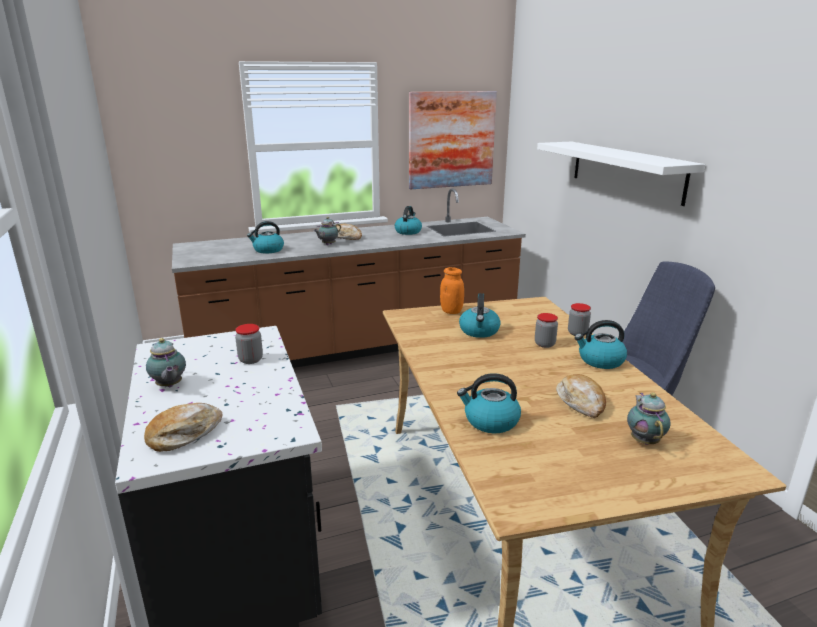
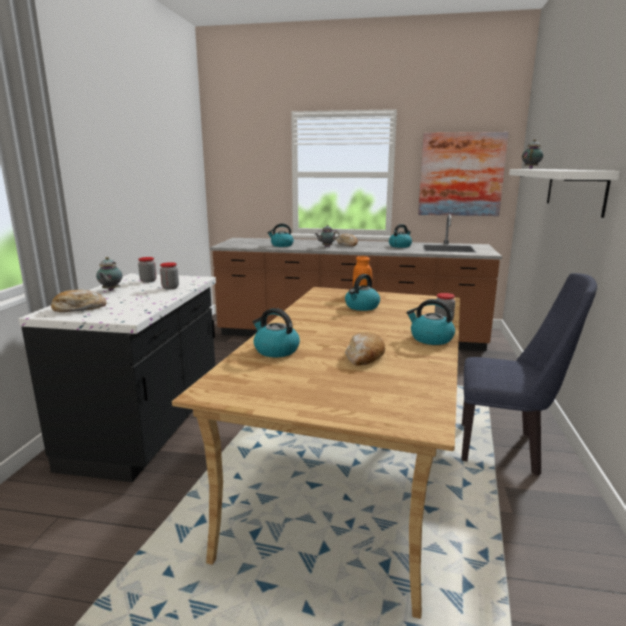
camera: 30 degrees right, 5 degrees down
jar [535,313,558,348] -> jar moved to [138,257,157,283]
teapot [627,392,671,445] -> teapot moved to [522,140,543,169]

